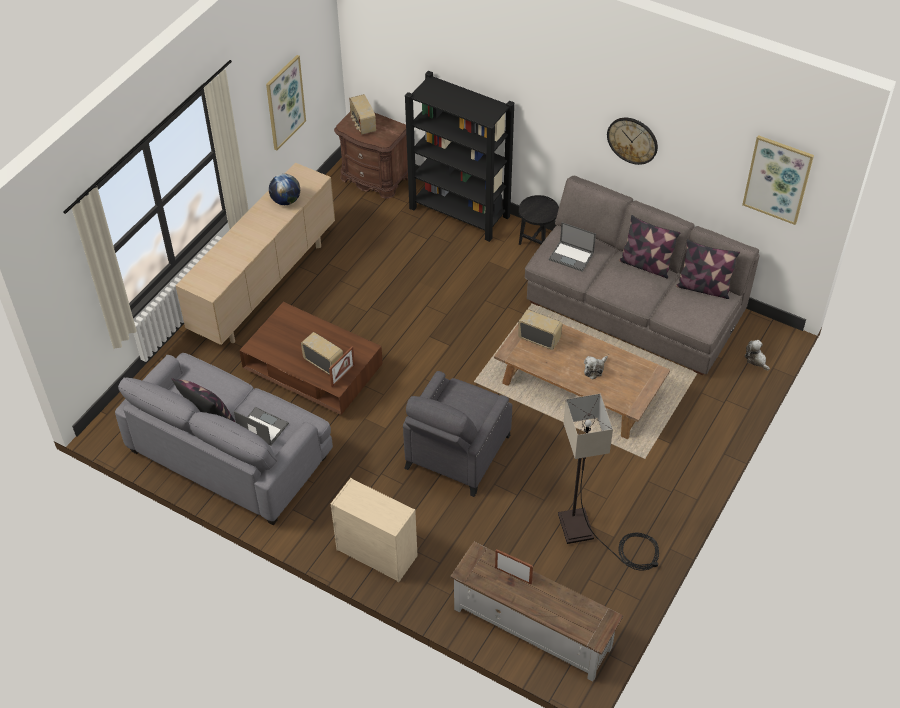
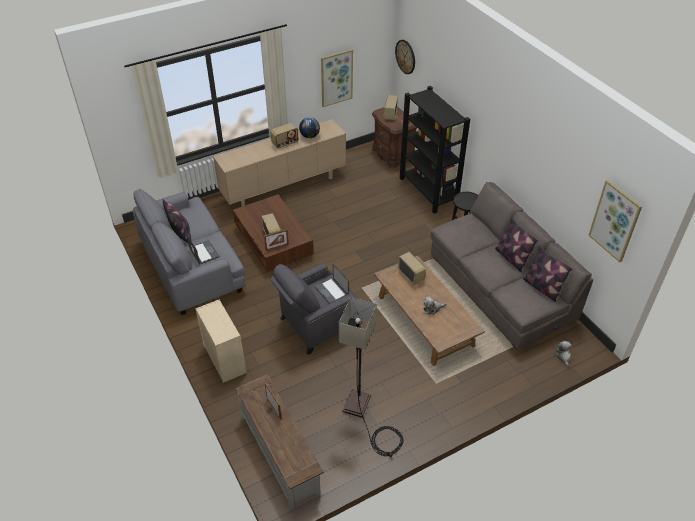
camera: 30 degrees right, 5 degrees down
laptop [549,222,596,272] -> laptop moved to [314,264,349,304]
wall clock [607,118,658,165] -> wall clock moved to [395,40,415,74]
none -> radio [270,123,298,148]

